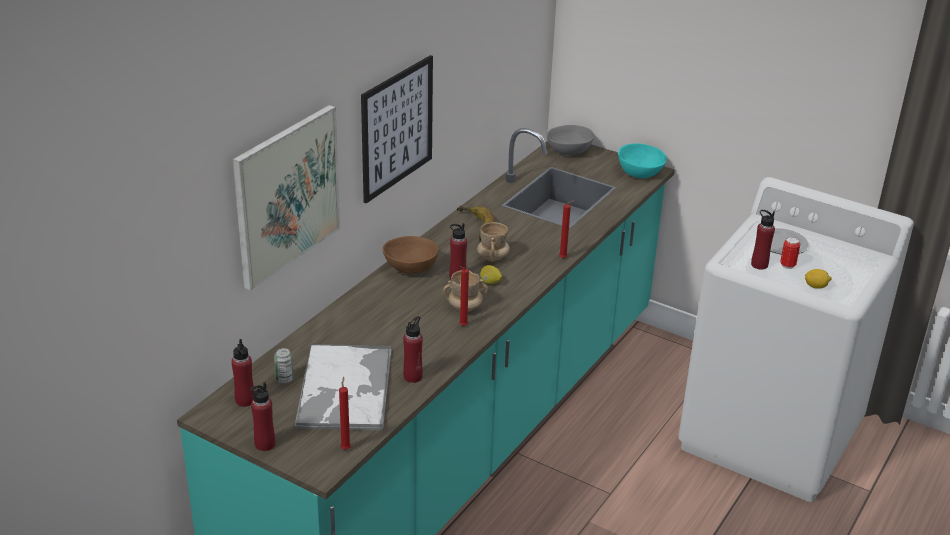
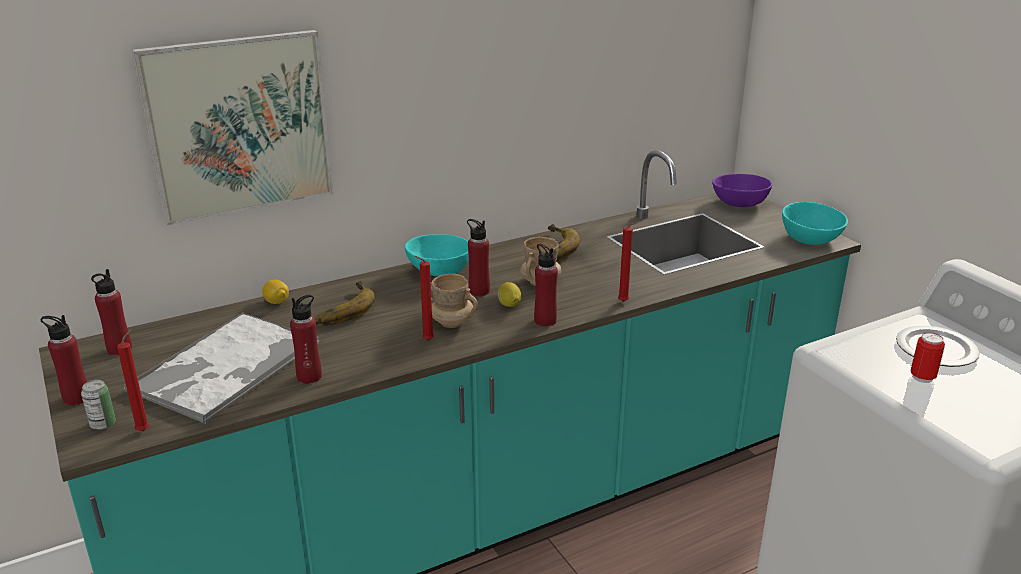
camera: 30 degrees right, 5 degrees down
can [274,348,293,383] -> can moved to [81,380,116,430]
picture [361,55,433,203] -> none
brown bowl [382,236,438,274] -> turquoise bowl [405,234,469,276]
grey bowl [546,125,594,155] -> purple bowl [712,174,772,207]
red bottle [751,210,775,269] -> red bottle moved to [534,244,558,327]
lemon [805,269,832,289] -> lemon moved to [262,280,289,304]
none -> banana [315,281,375,326]

